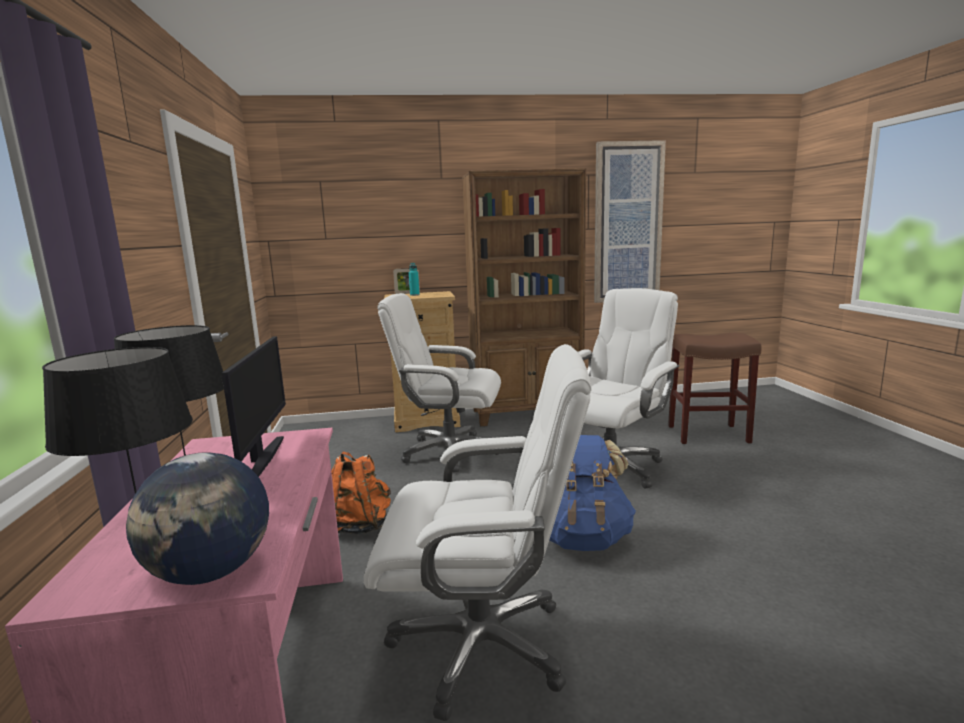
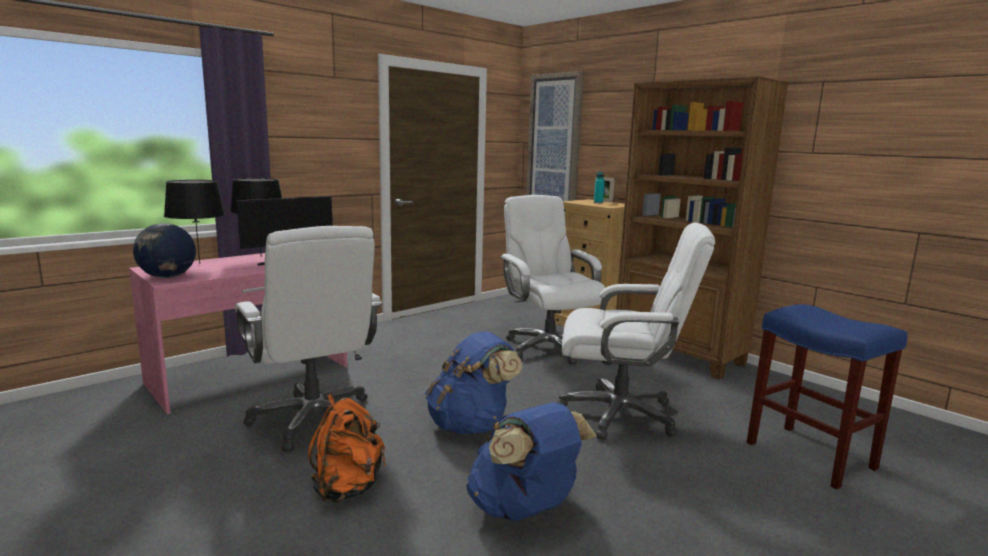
camera: 55 degrees right, 0 degrees up
orange backpack [331,452,391,534] -> orange backpack moved to [308,394,385,503]
picture [594,140,666,303] -> picture moved to [526,71,584,201]
brown stool [668,333,762,444] -> blue stool [747,304,907,489]
none -> blue backpack [466,402,597,521]

